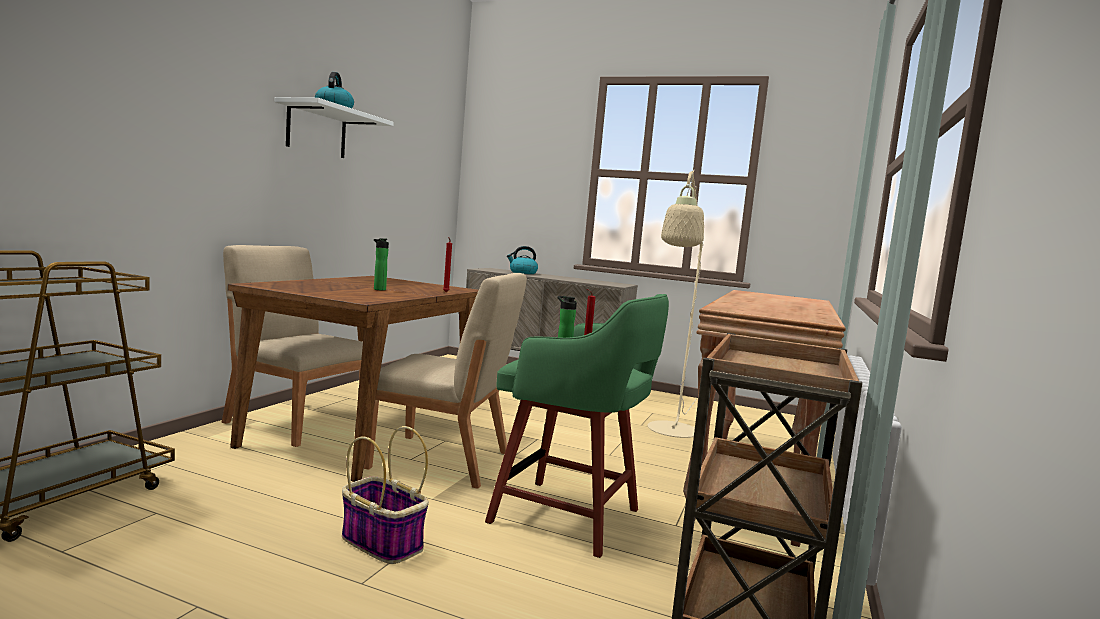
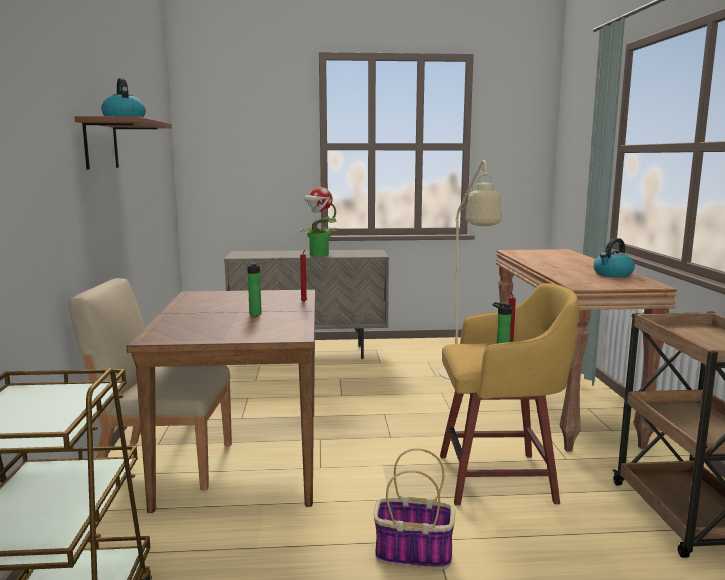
camera: 25 degrees left, 5 degrees up
white shelf [275,97,394,158] -> brown shelf [75,116,172,169]
beige chair [364,273,527,489] -> none
green stool [485,294,669,558] -> yellow stool [440,283,579,505]
kettle [507,246,538,274] -> kettle moved to [593,238,635,277]
none -> potted plant [297,187,339,257]

